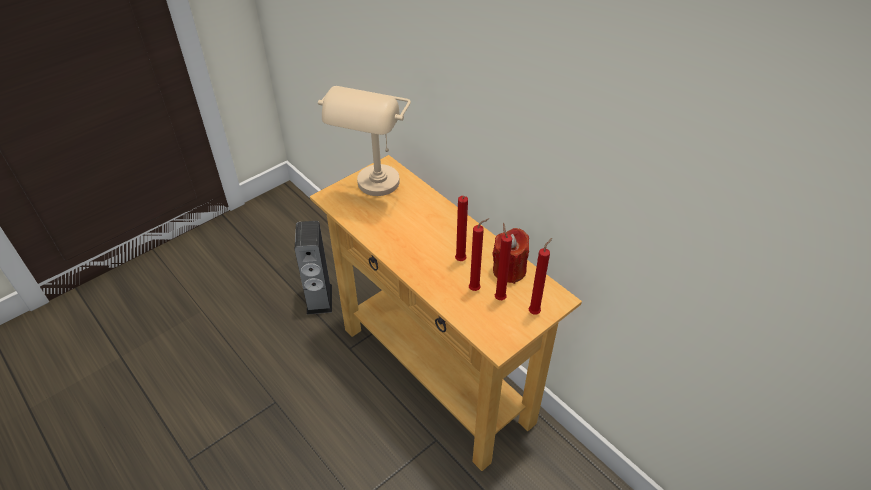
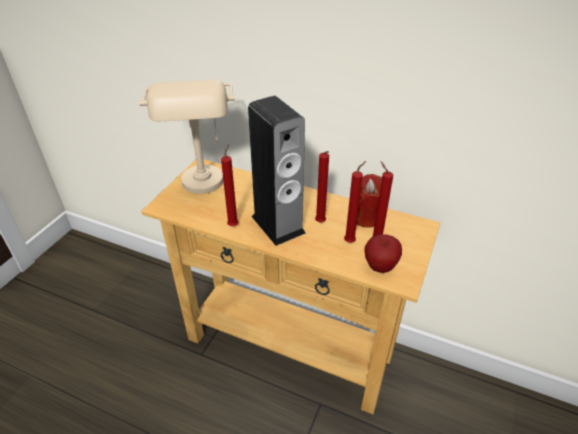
camera: 25 degrees left, 5 degrees down
speaker [295,221,332,315] -> speaker moved to [248,96,306,246]
red candle [529,238,552,314] -> red candle moved to [221,145,238,226]
none -> apple [364,234,402,273]

